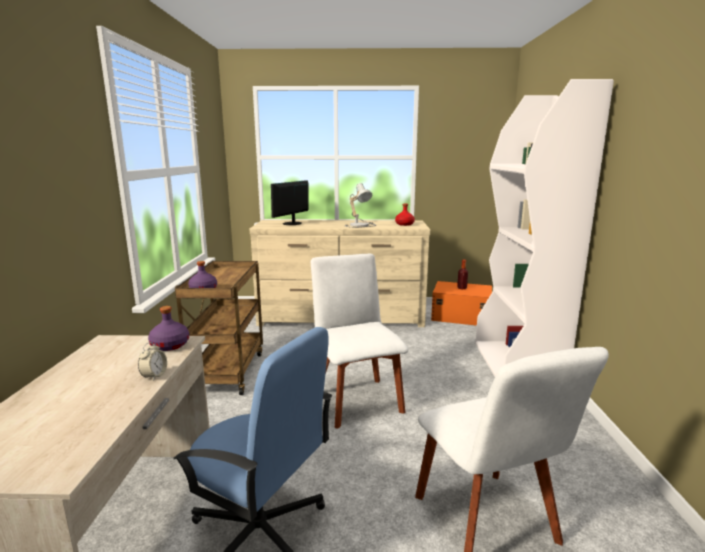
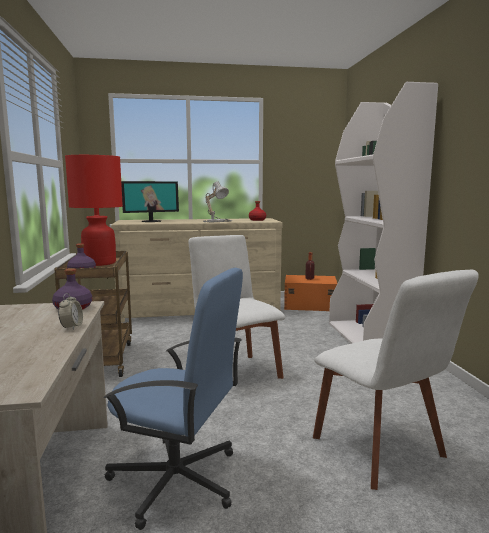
camera: 10 degrees left, 5 degrees down
monitor [271,180,309,225] -> monitor turned 135 degrees counterclockwise [121,181,179,222]
none -> red table lamp [65,155,123,266]

